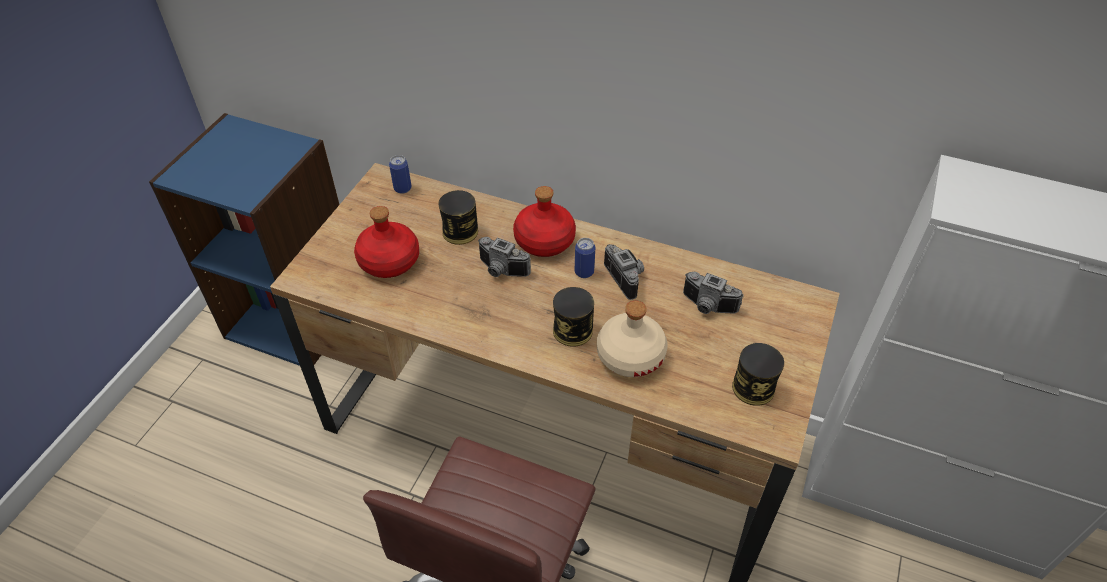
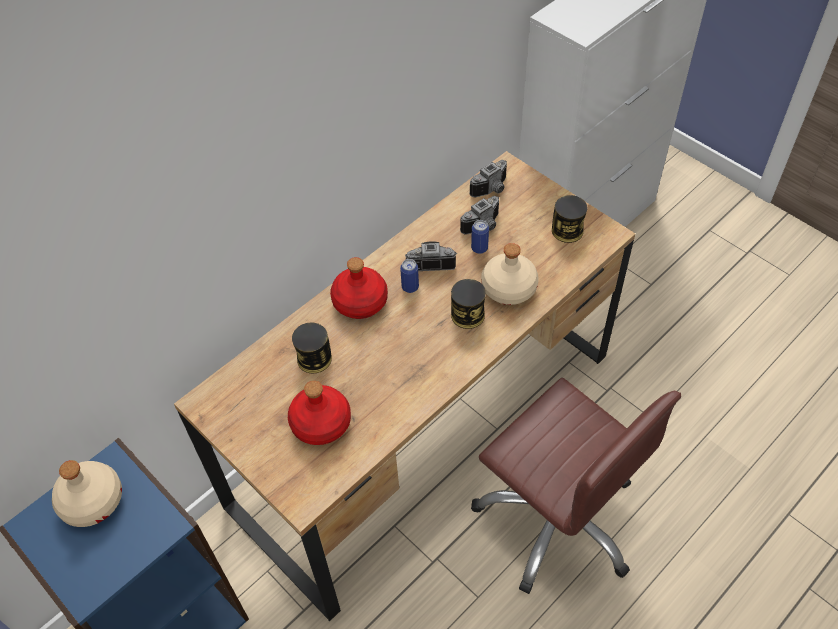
camera: 65 degrees left, 5 degrees up
can [389,155,411,194] -> can moved to [471,220,489,254]
camera [478,237,531,277] -> camera moved to [470,160,507,197]
none -> beige bottle [52,460,122,527]

